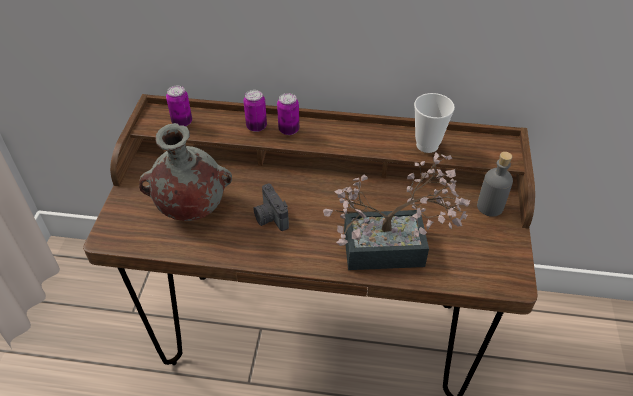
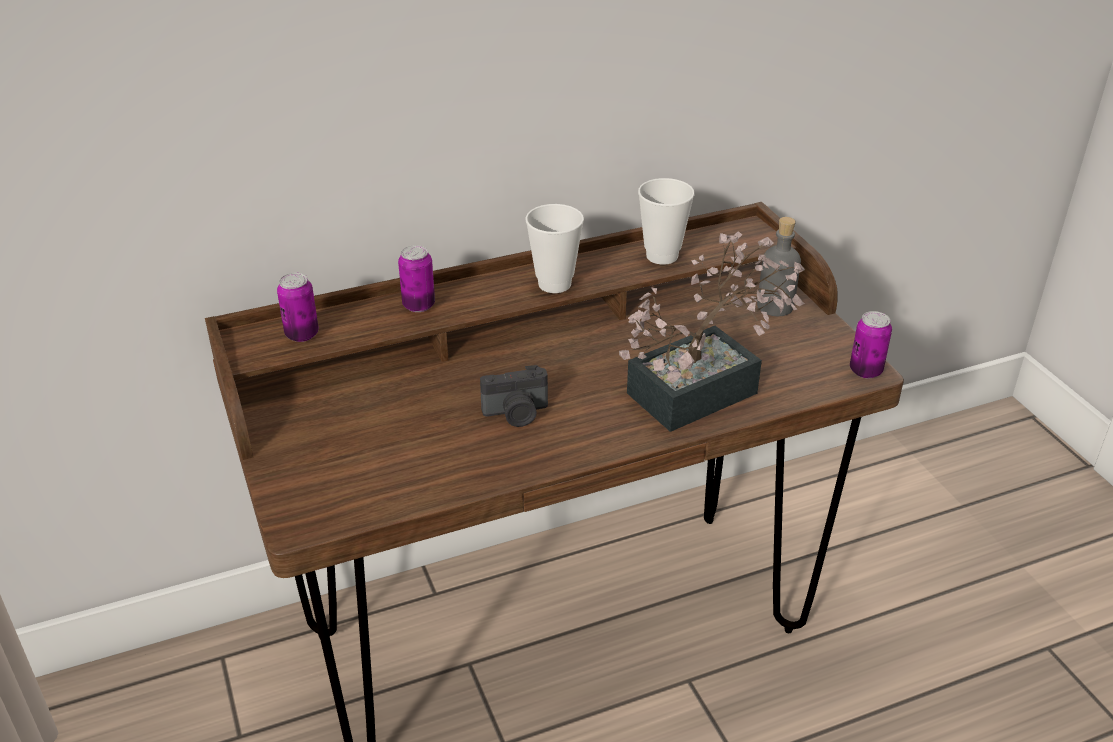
camera: 30 degrees left, 10 degrees down
grey vase [139,123,232,221] -> none
camera [253,183,289,231] -> camera turned 45 degrees counterclockwise [480,365,548,427]
can [277,93,299,135] -> can moved to [850,311,892,378]
none -> cup [526,204,584,293]

